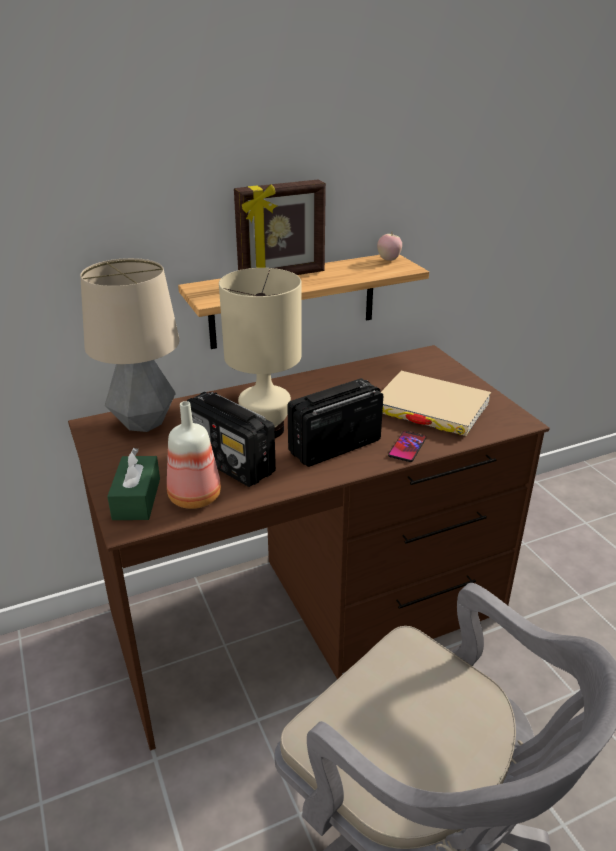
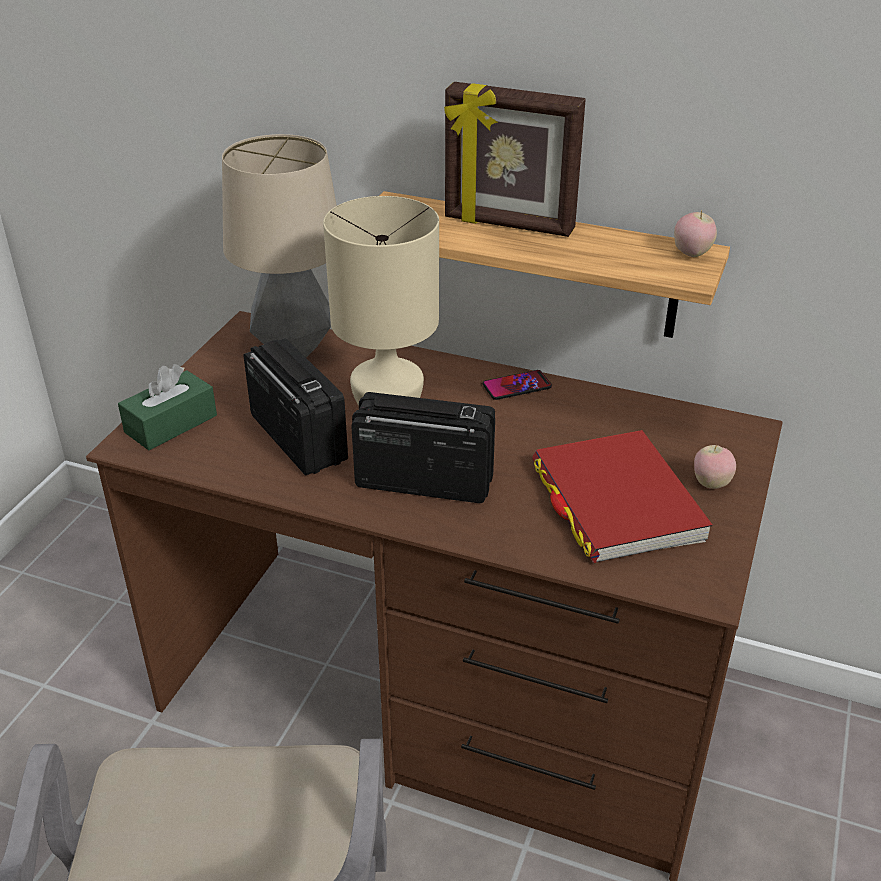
camera: 45 degrees right, 5 degrees up
bottle [167,401,221,509] -> none
radio [187,392,276,487] -> radio turned 150 degrees clockwise [244,338,348,476]
beige book [381,371,491,436] -> red book [532,430,713,563]
phone [388,431,426,462] -> phone moved to [483,370,552,400]
none -> apple [694,445,736,489]

